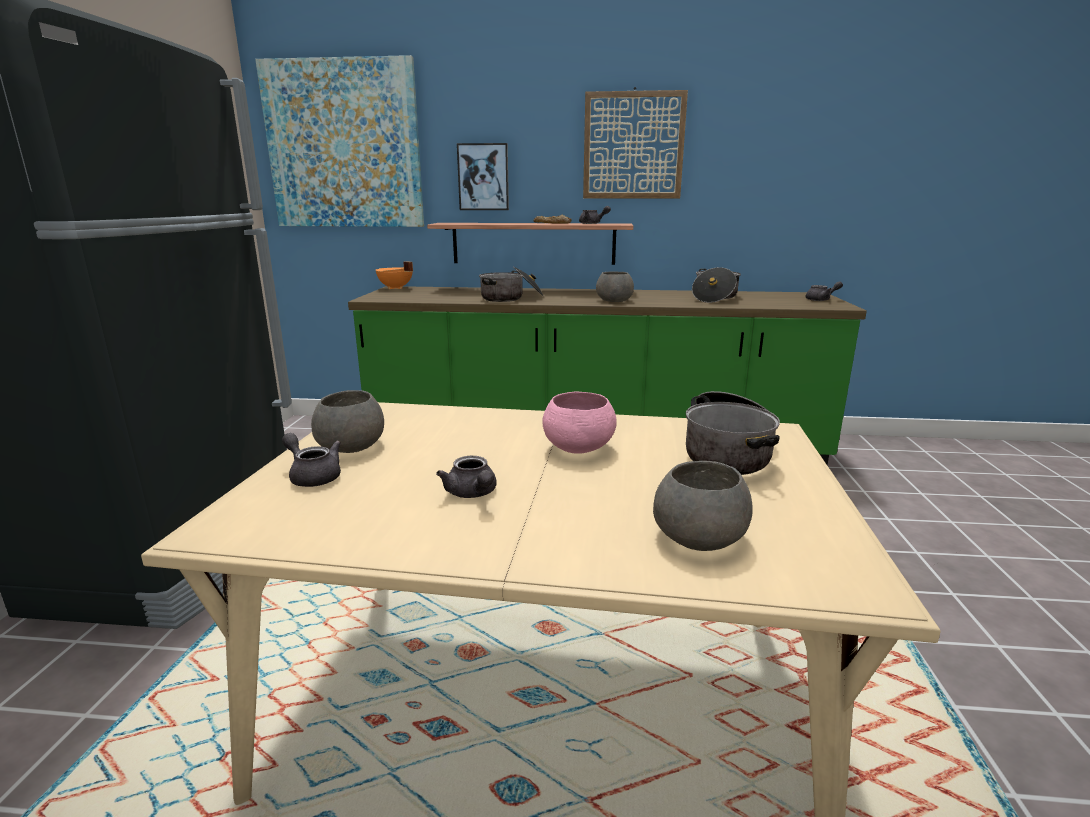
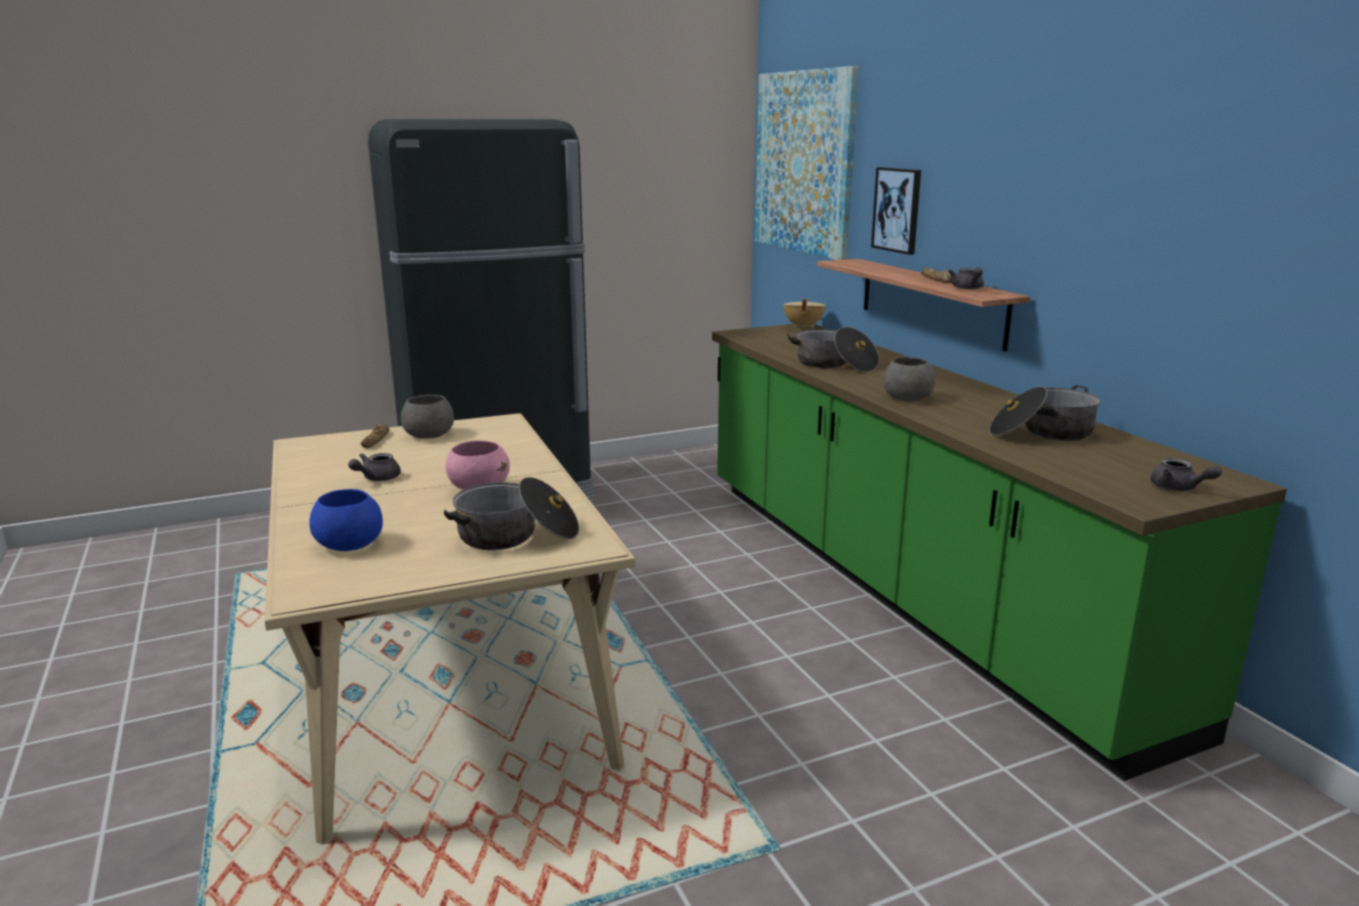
camera: 60 degrees right, 0 degrees up
grey teapot [282,433,341,487] -> bread [361,424,389,448]
orange cooking pot [375,261,413,289] -> beige cooking pot [783,299,826,329]
picture [583,87,688,198] -> none
grey bowl [653,461,753,551] -> blue bowl [309,489,383,551]

